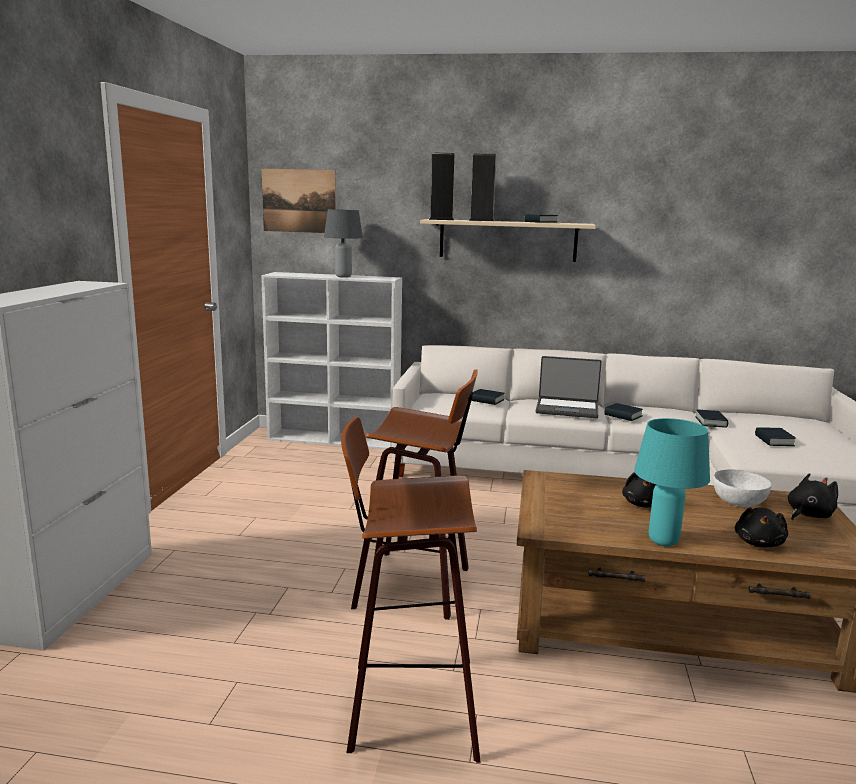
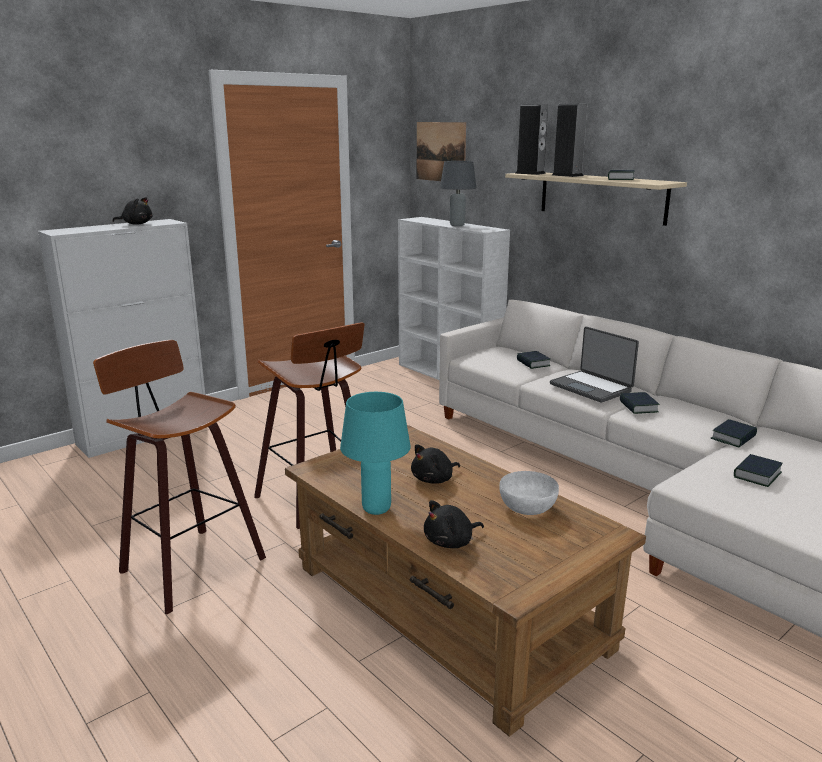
camera: 40 degrees right, 5 degrees up
black plush toy [788,473,838,520] -> black plush toy moved to [113,197,152,224]

